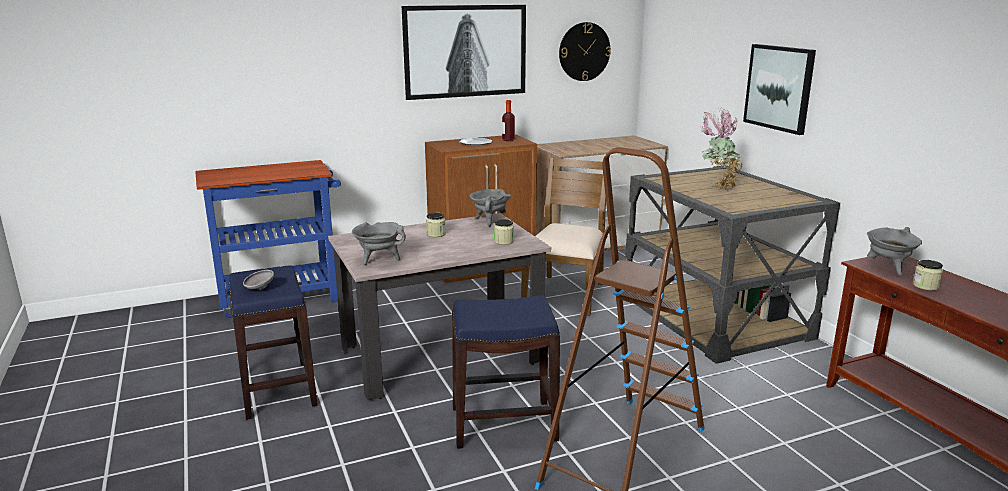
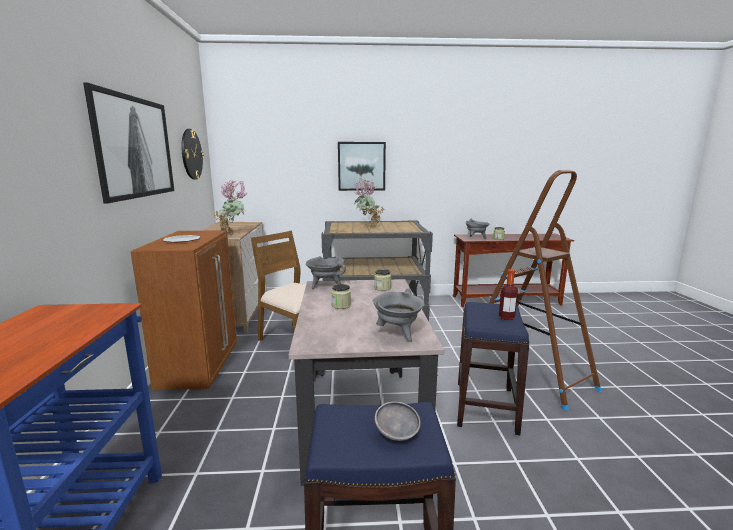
camera: 70 degrees left, 5 degrees down
bottle [502,100,515,141] -> bottle moved to [499,269,518,320]
none -> potted plant [214,180,247,234]

